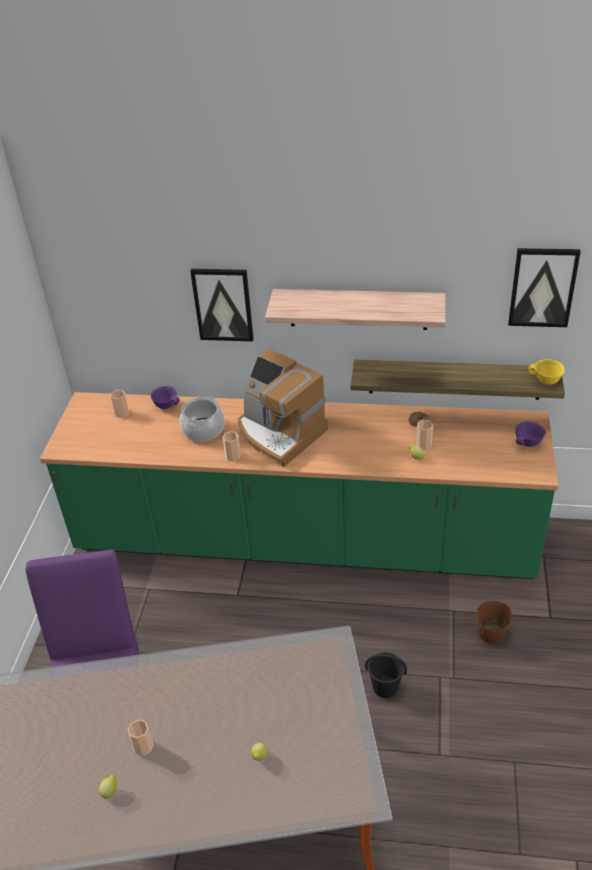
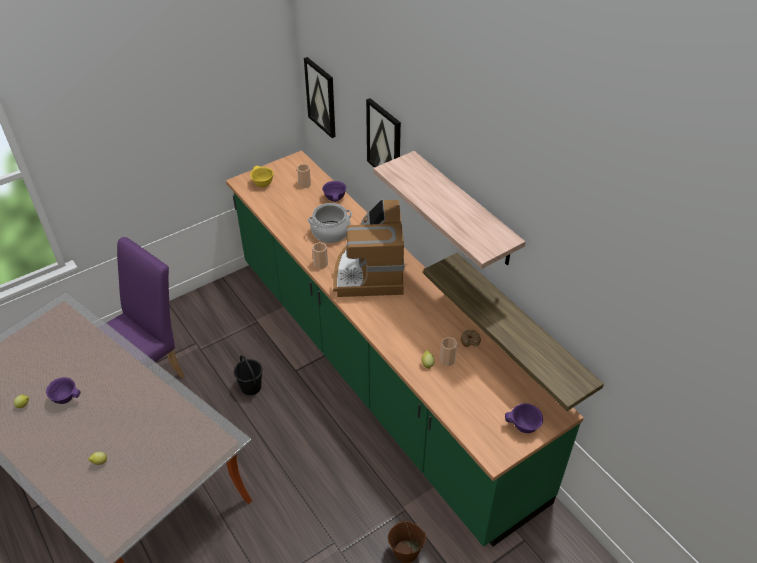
camera: 45 degrees right, 5 degrees up
cup [128,720,154,756] -> purple bowl [46,377,81,404]
black bucket [365,652,407,698] -> black bucket moved to [234,355,262,395]
picture [508,248,581,327] -> picture moved to [304,57,336,138]
yellow bowl [528,359,565,385] -> yellow bowl moved to [250,166,273,187]

